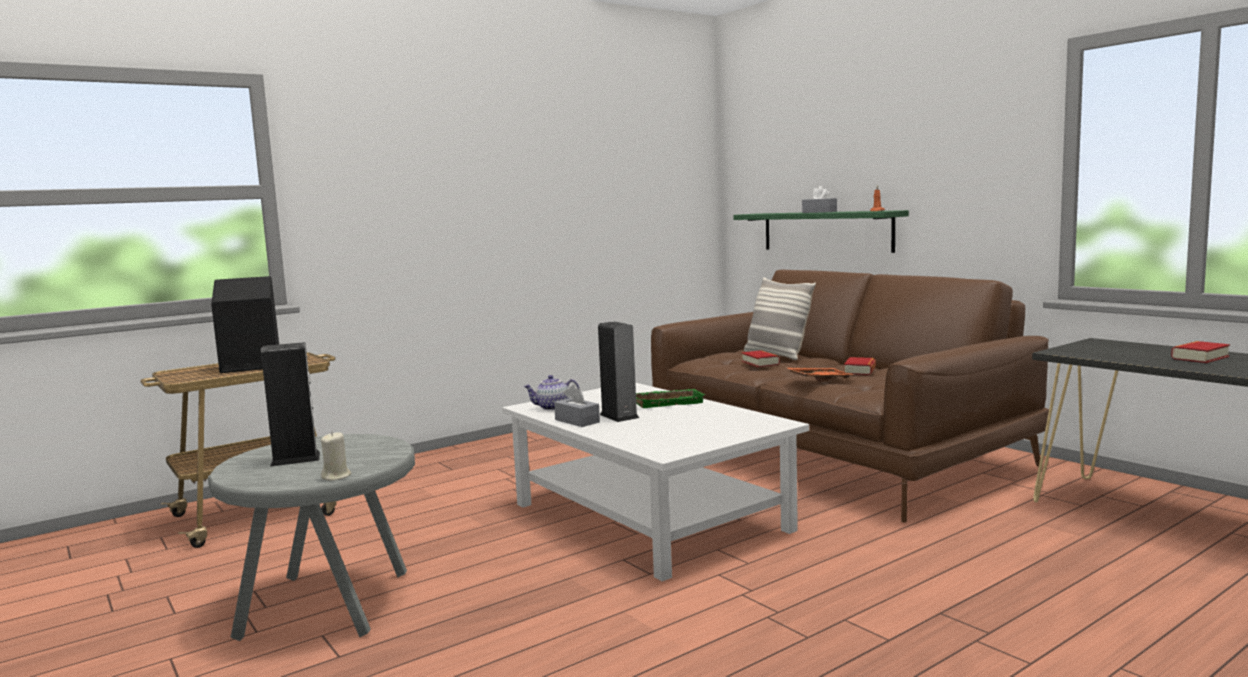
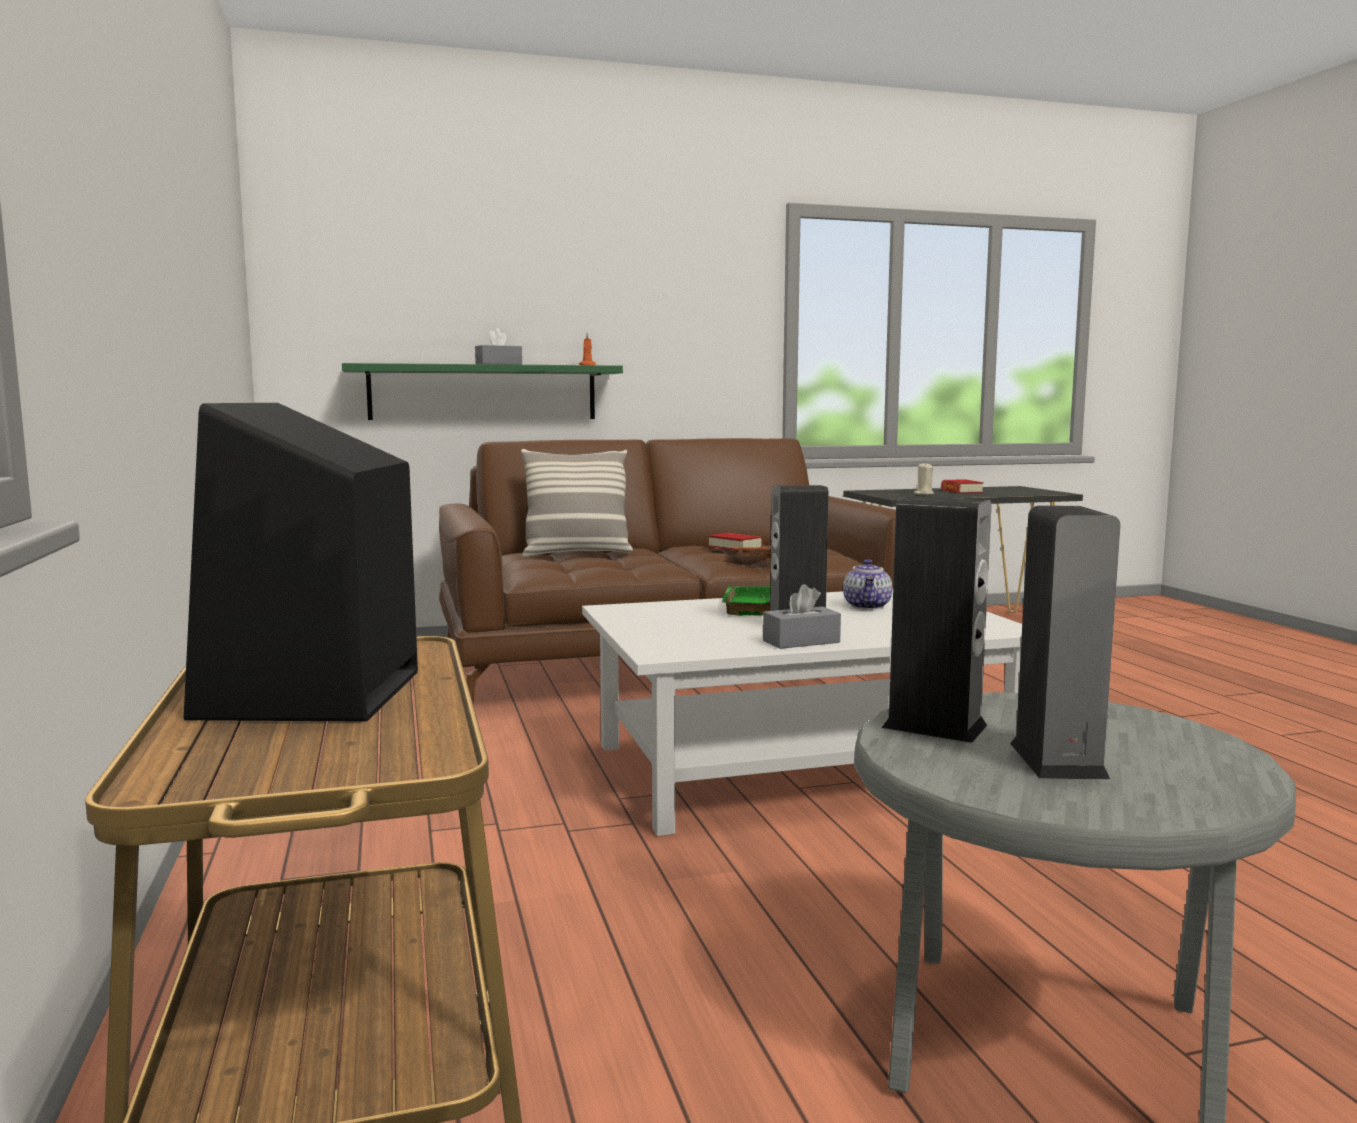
camera: 70 degrees left, 0 degrees up
beige candle [321,432,352,481] -> beige candle moved to [914,462,934,495]
teapot [523,375,579,410] -> teapot moved to [843,559,892,610]
book [741,350,780,367] -> none
none -> speaker [882,496,991,743]

